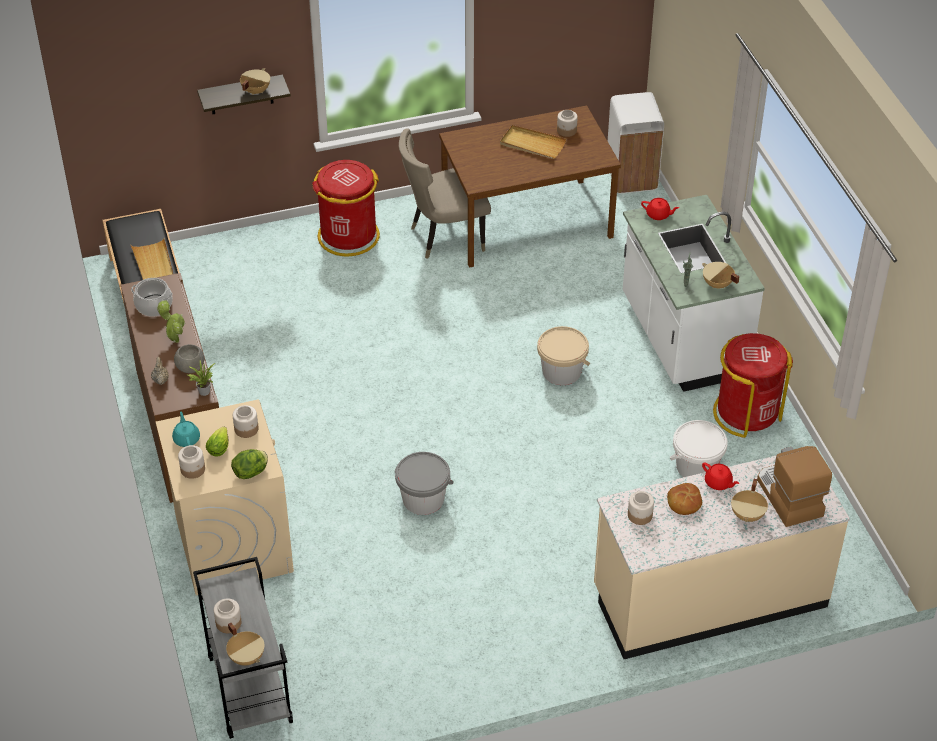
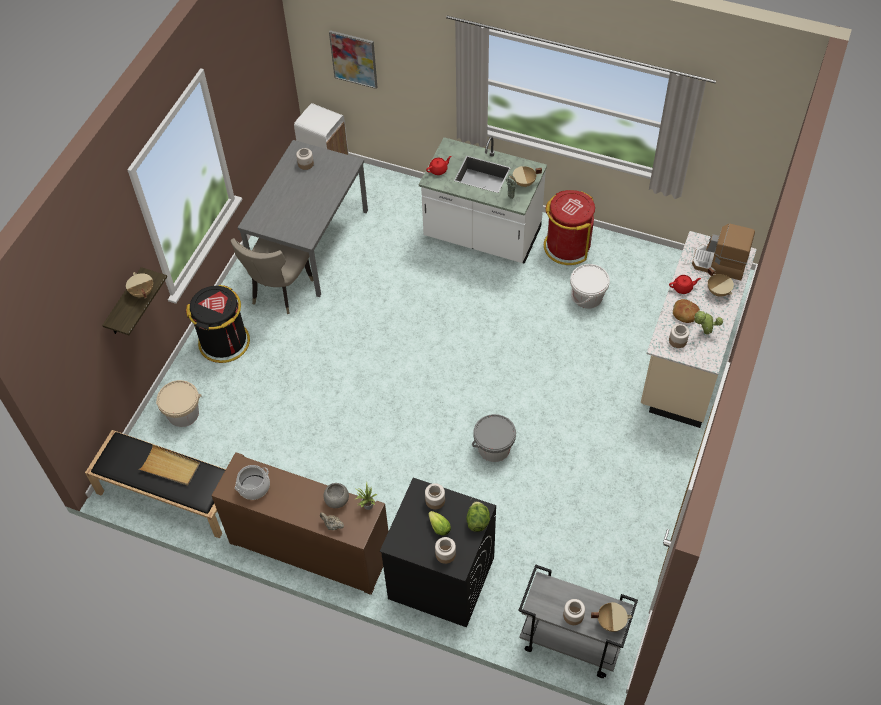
camera: 50 degrees left, 10 degrees up
beige washing machine [156,400,294,595] -> black washing machine [380,478,496,628]
potted plant [157,300,185,343] -> potted plant moved to [694,310,724,334]
turquoise teapot [172,412,200,447] -> none
red trash can [312,160,380,257] -> black trash can [186,285,250,363]
brown dining table [439,106,621,268] -> grey dining table [237,140,368,297]
beige tray [500,125,566,159] -> none
beige bucket [537,326,590,385] -> beige bucket moved to [156,380,201,427]
none -> picture [329,30,377,89]

